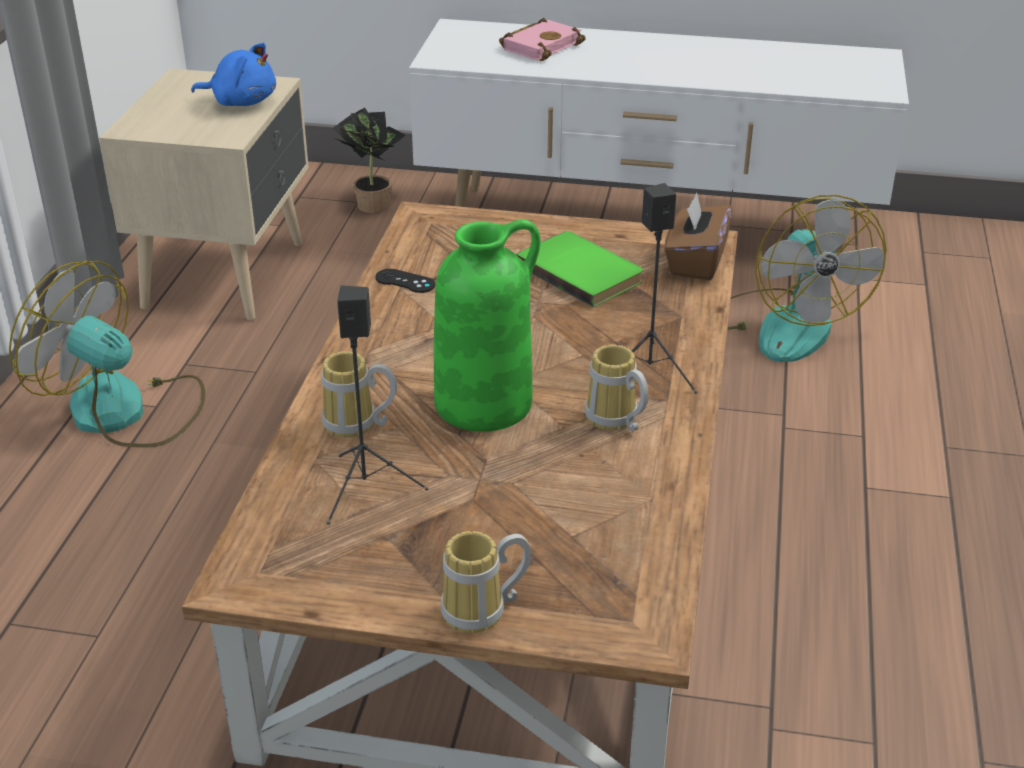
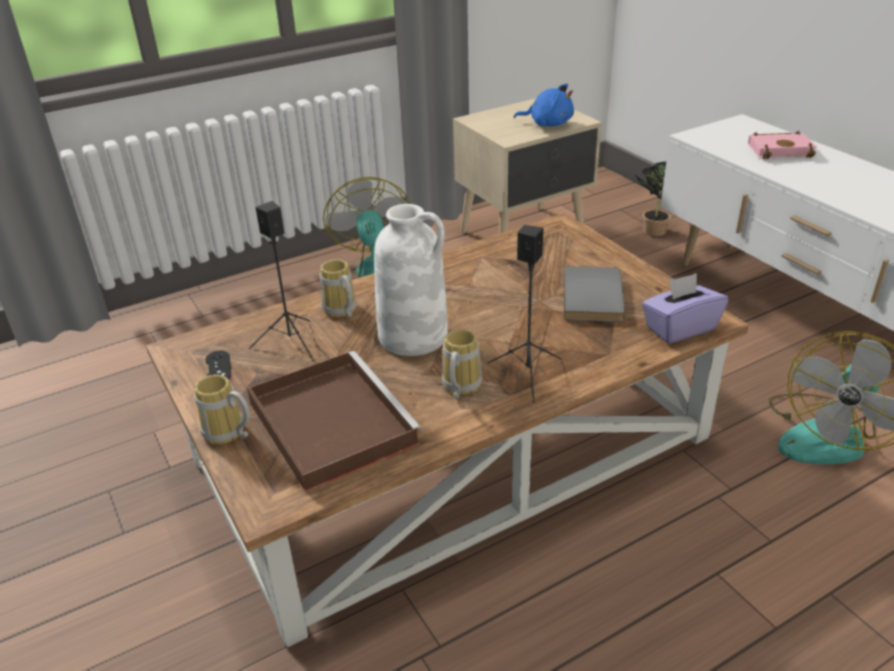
camera: 50 degrees right, 0 degrees up
blue plush toy [191,43,276,106] -> blue plush toy turned 45 degrees counterclockwise [514,83,574,126]
black game controller [375,269,435,293] -> black game controller moved to [205,351,232,379]
green vase [434,219,541,432] -> white vase [374,204,448,356]
green book [516,231,643,307] -> grey book [564,266,625,322]
brown tissue box [664,193,733,281] -> purple tissue box [642,273,728,344]
none -> brown tray [247,351,422,492]

